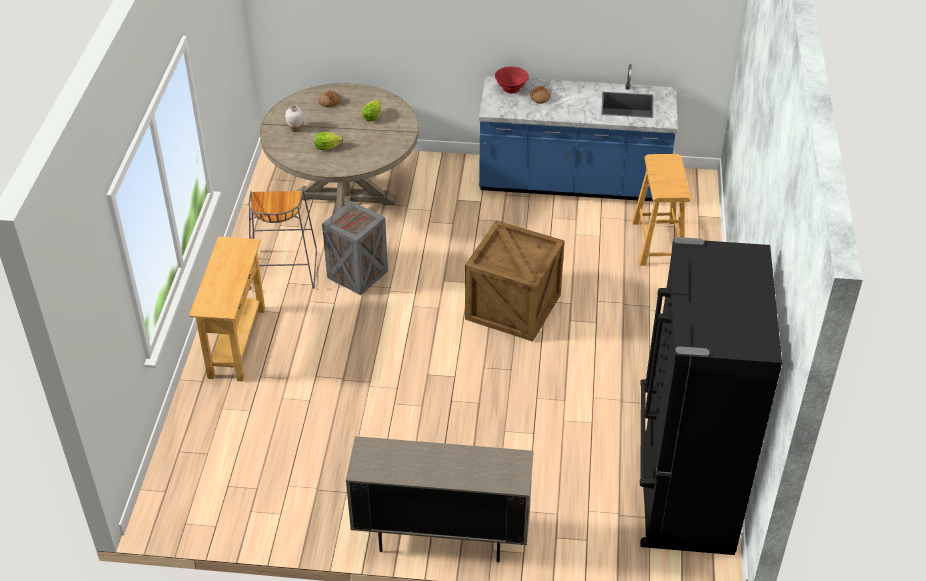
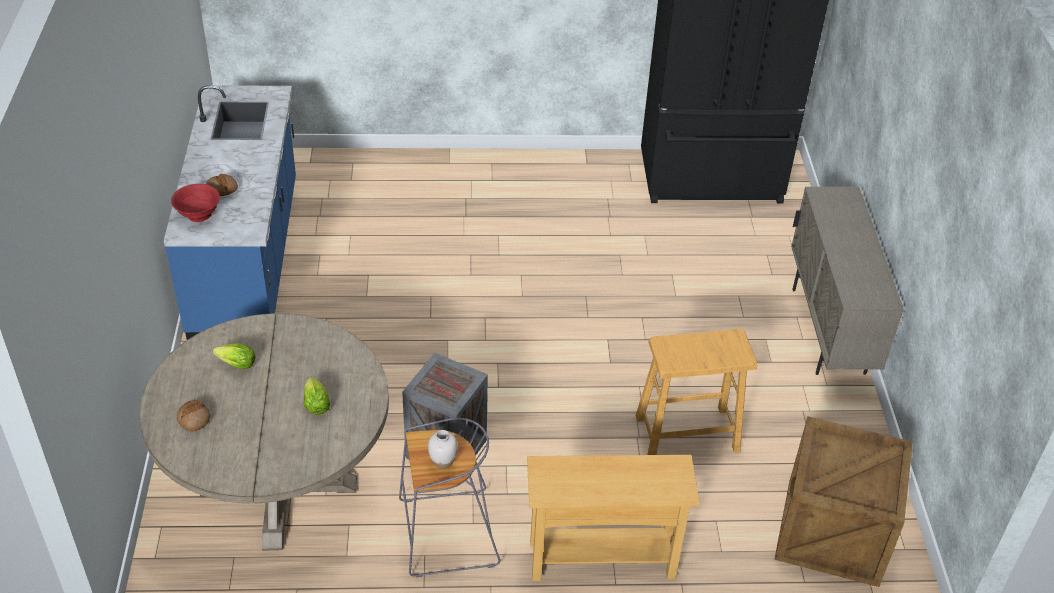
camera: 100 degrees left, 0 degrees up
white vase [285,105,304,132] -> white vase moved to [428,430,458,469]
crate [465,220,565,342] -> crate moved to [774,416,913,587]
beige stool [632,154,691,266] -> beige stool moved to [636,329,757,455]

